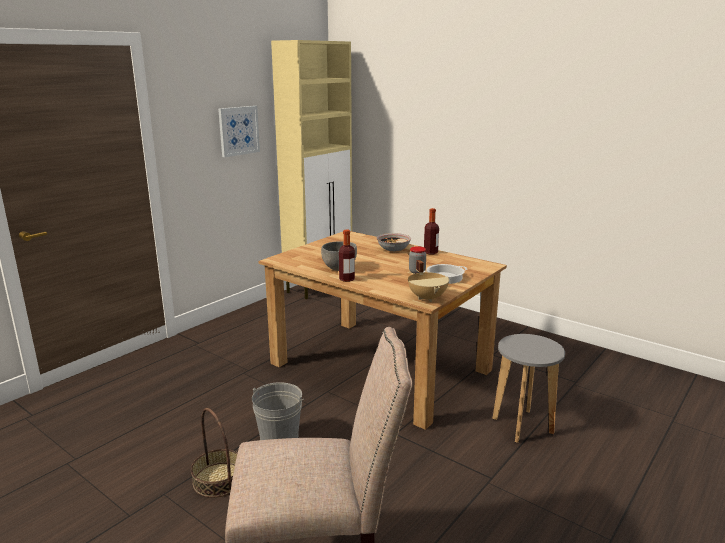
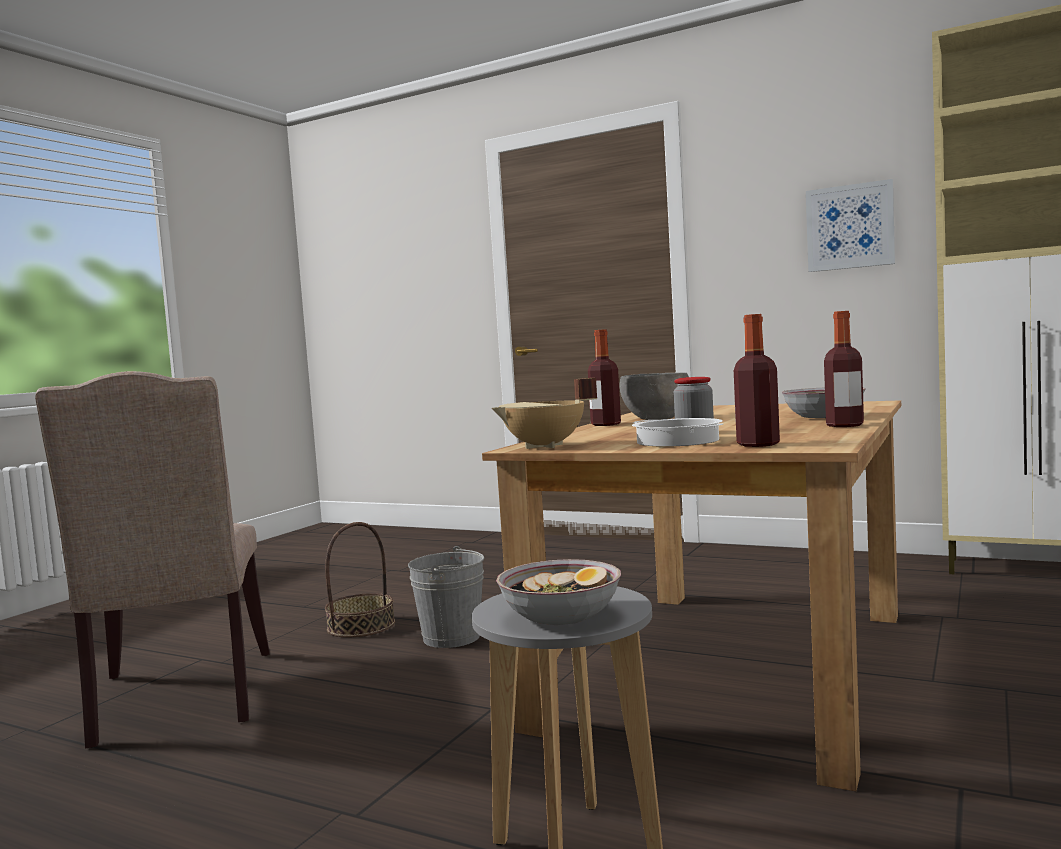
camera: 80 degrees right, 15 degrees down
none -> bowl [496,559,621,625]
none -> bottle [734,314,780,447]

